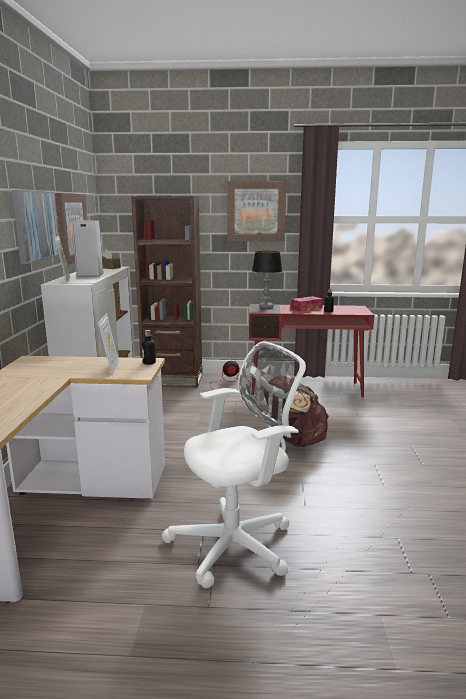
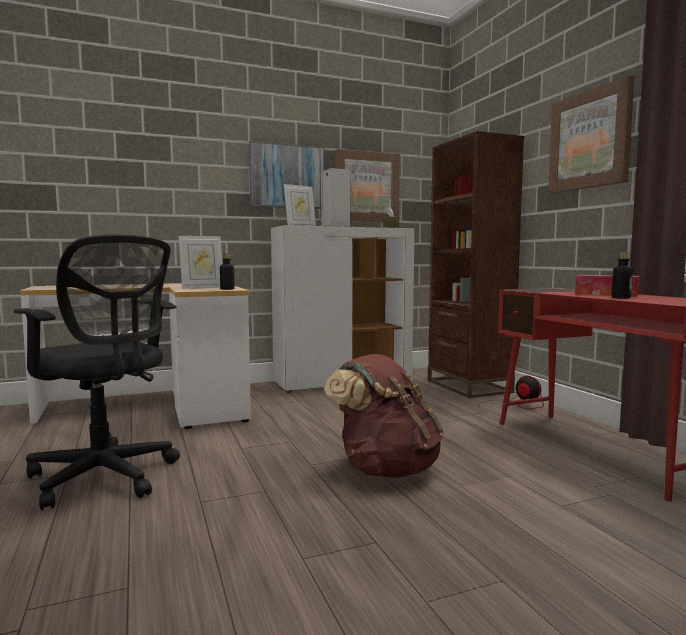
camera: 65 degrees right, 10 degrees down
white office chair [162,342,306,588] -> black office chair [14,234,180,510]
table lamp [252,251,282,309] -> none

